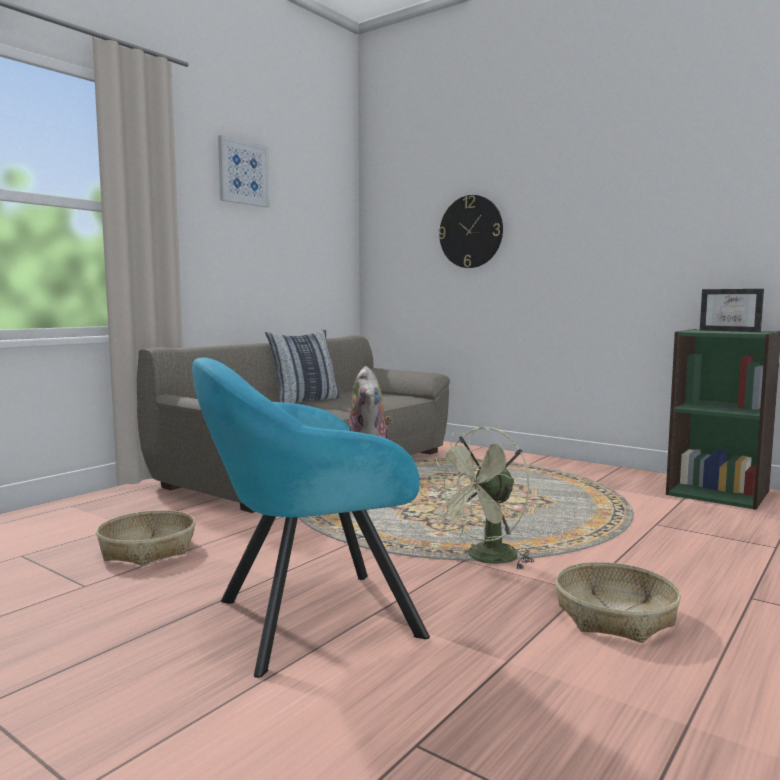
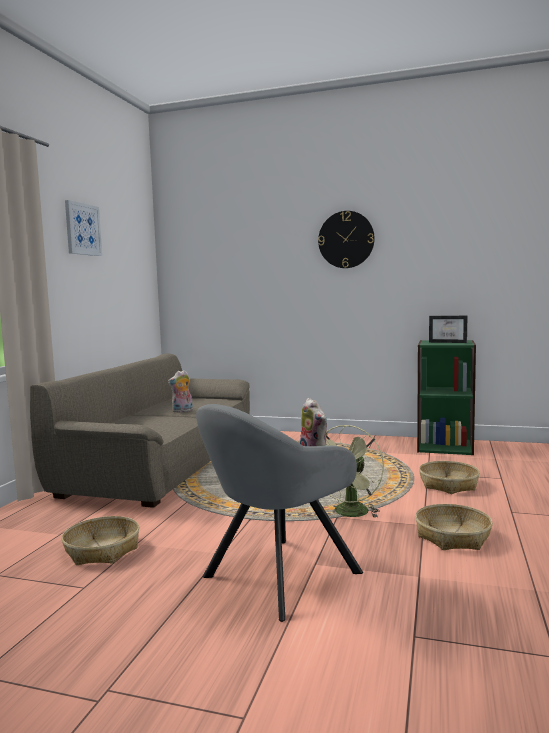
camera: 20 degrees left, 0 degrees up
turquoise armchair [192,357,430,678] -> grey armchair [196,404,363,622]
pillow [265,330,341,403] -> none
wall clock [439,195,503,268] -> wall clock moved to [318,211,375,268]
none -> plush toy [168,370,193,413]
none -> basket [419,461,480,494]

